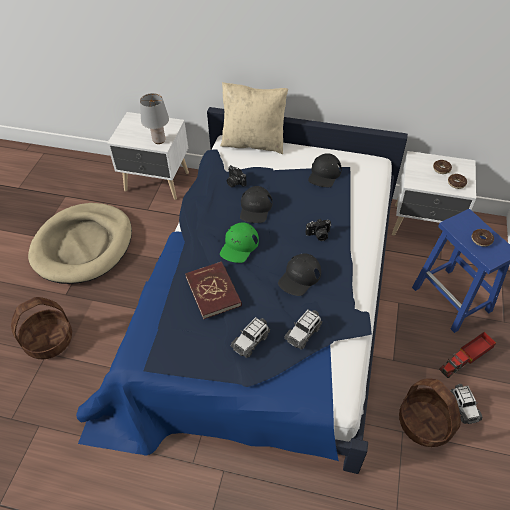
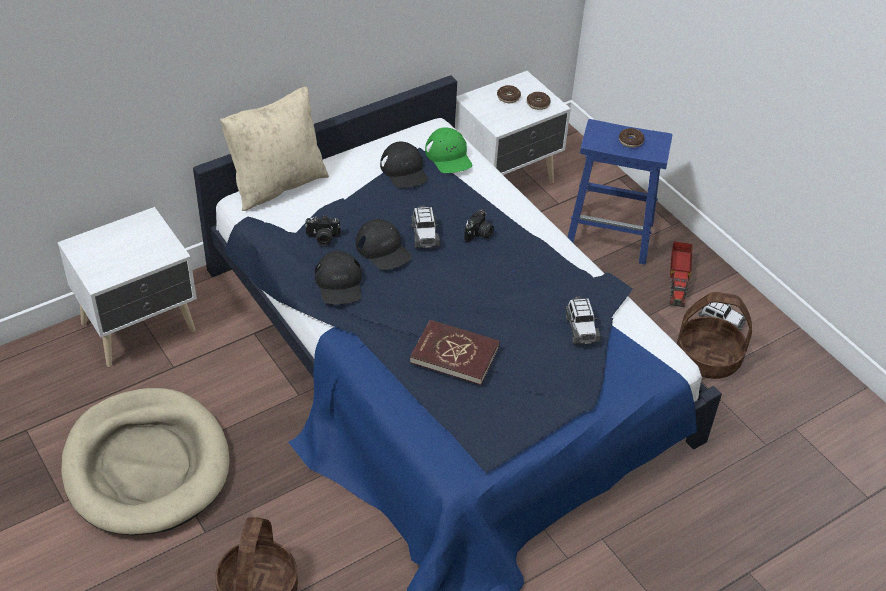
camera: 50 degrees left, 5 degrees down
grey table lamp [140,93,169,144] -> none
green cap [220,222,259,263] -> green cap moved to [425,127,472,173]
toy car [231,317,270,358] -> toy car moved to [411,205,440,248]
black cap [278,253,321,296] -> black cap moved to [314,251,362,305]

